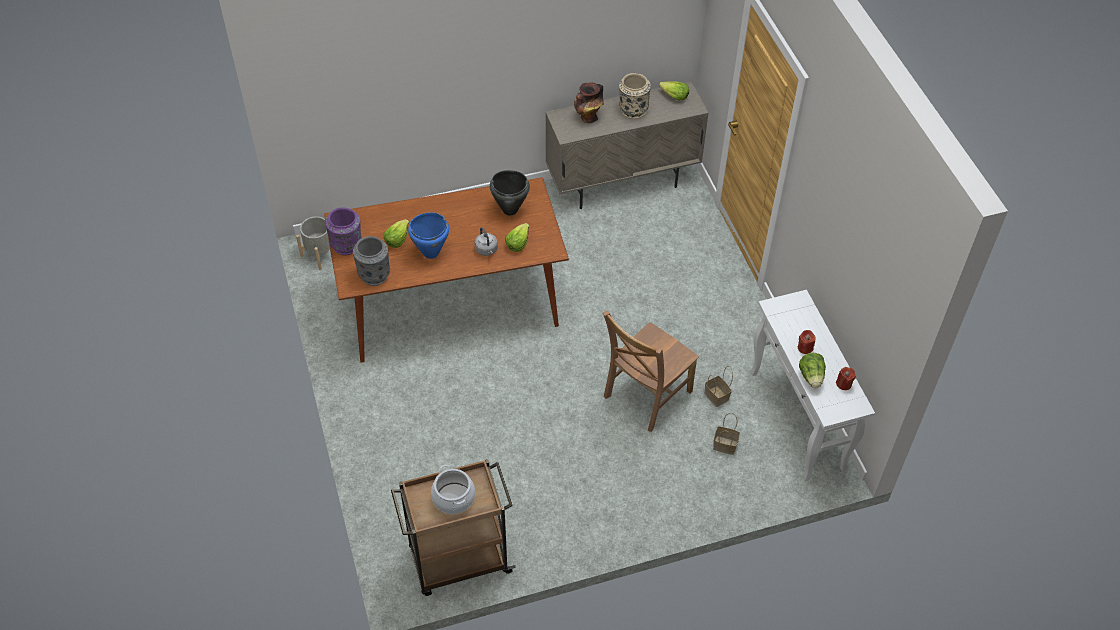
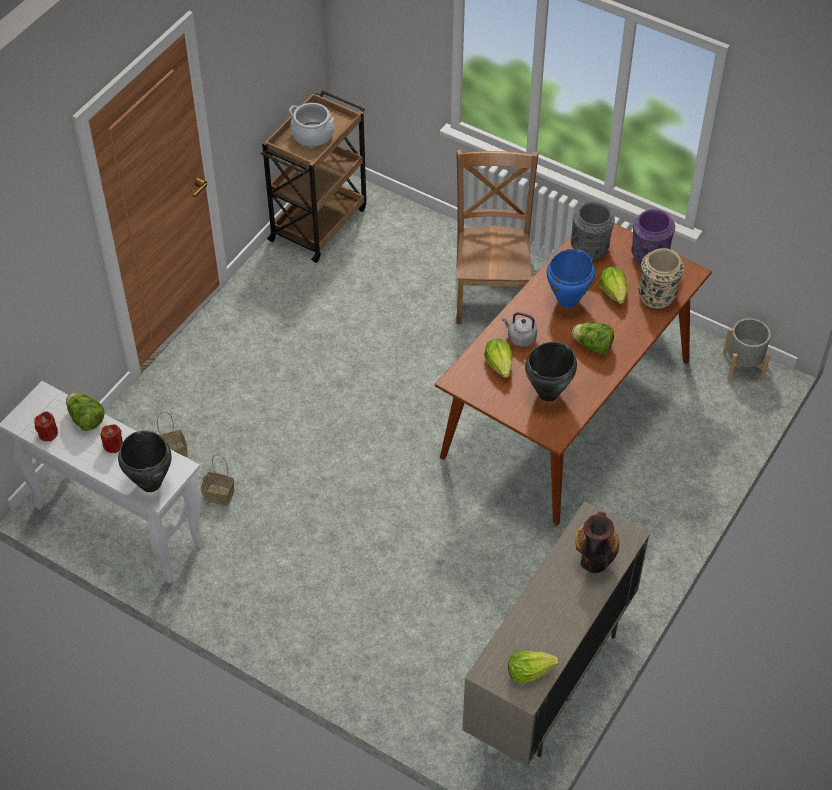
camera: 140 degrees right, 0 degrees up
brown chair [603,310,699,432] -> brown chair moved to [456,150,539,324]
beige vase [619,73,651,119] -> beige vase moved to [638,248,684,309]
none -> black cooking pot [118,430,172,492]
none -> lettuce [571,322,614,355]

